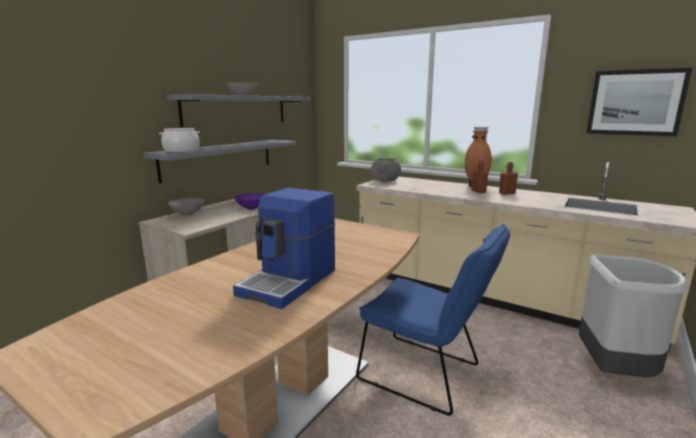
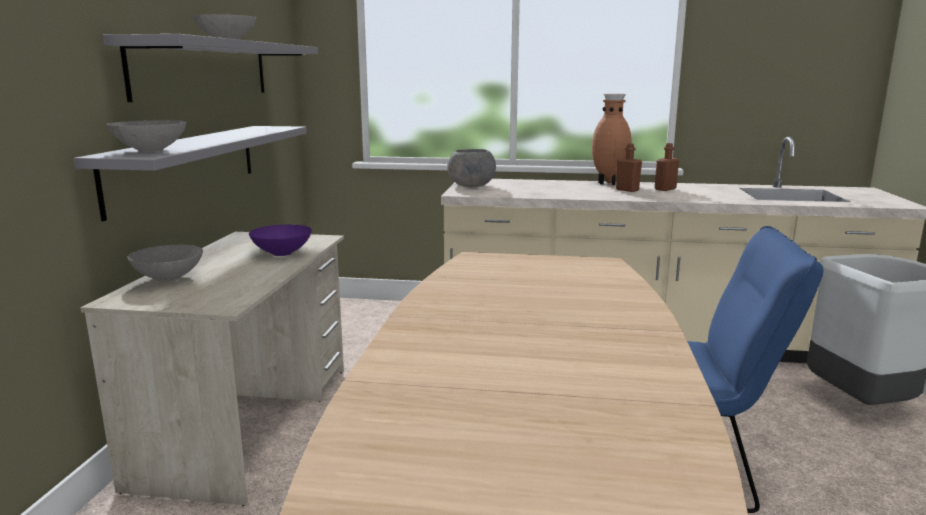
camera: 25 degrees left, 0 degrees up
cooking pot [159,128,200,152] -> grey bowl [106,120,187,152]
coffee machine [233,188,335,309] -> none
picture [586,68,692,136] -> none

